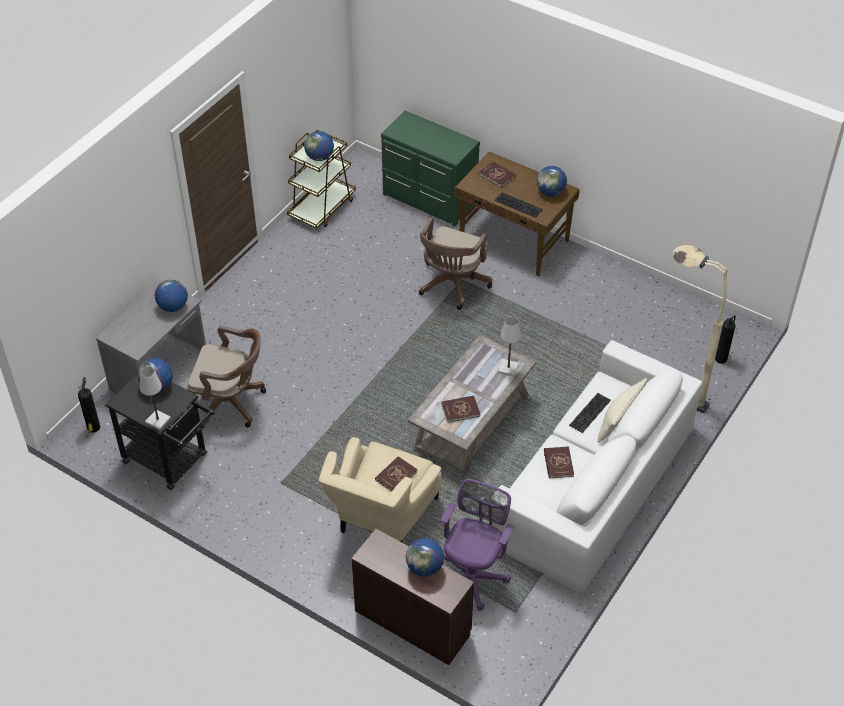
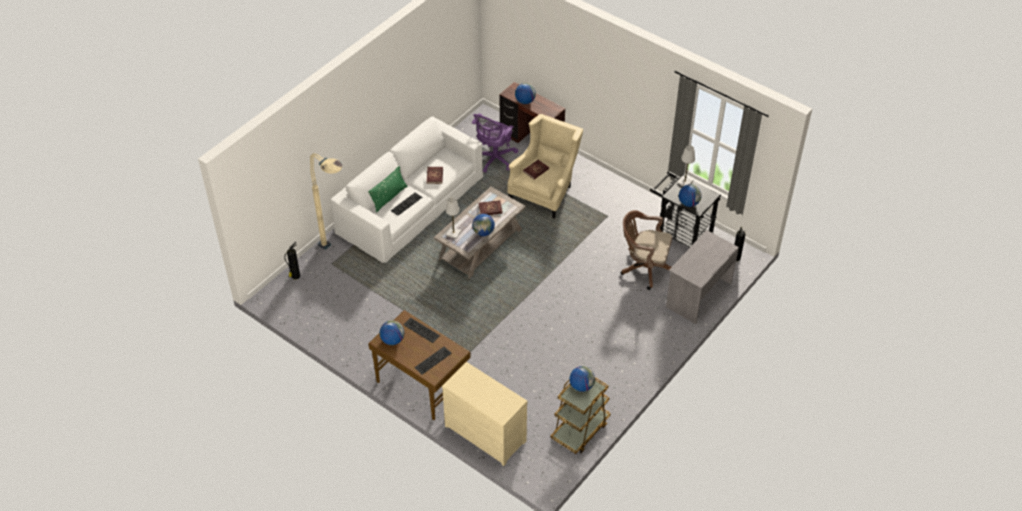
camera: 175 degrees left, 0 degrees up
globe [155,279,188,312] -> globe moved to [472,214,495,236]
green dresser [381,111,480,227] -> beige dresser [442,362,528,466]
brown office chair [419,217,492,310] -> none
red book [479,161,516,188] -> keyboard [414,347,452,375]
beige pillow [597,378,647,443] -> green pillow [368,166,407,212]

